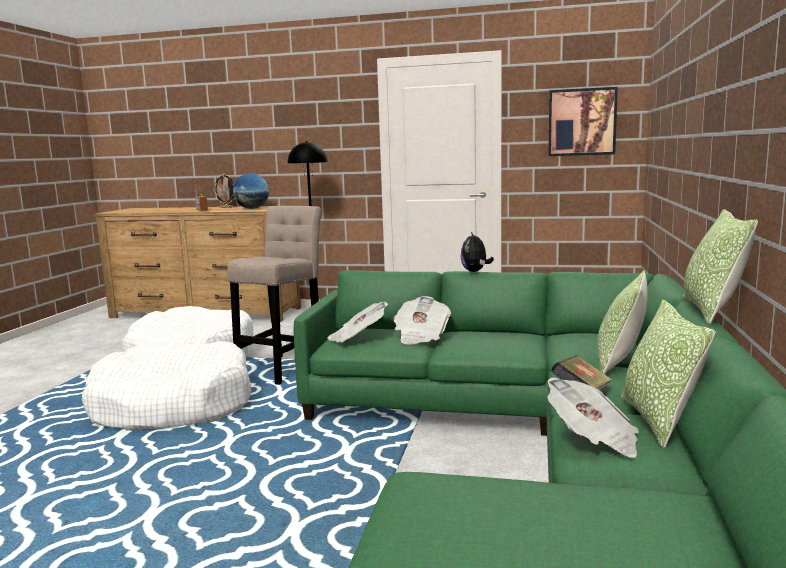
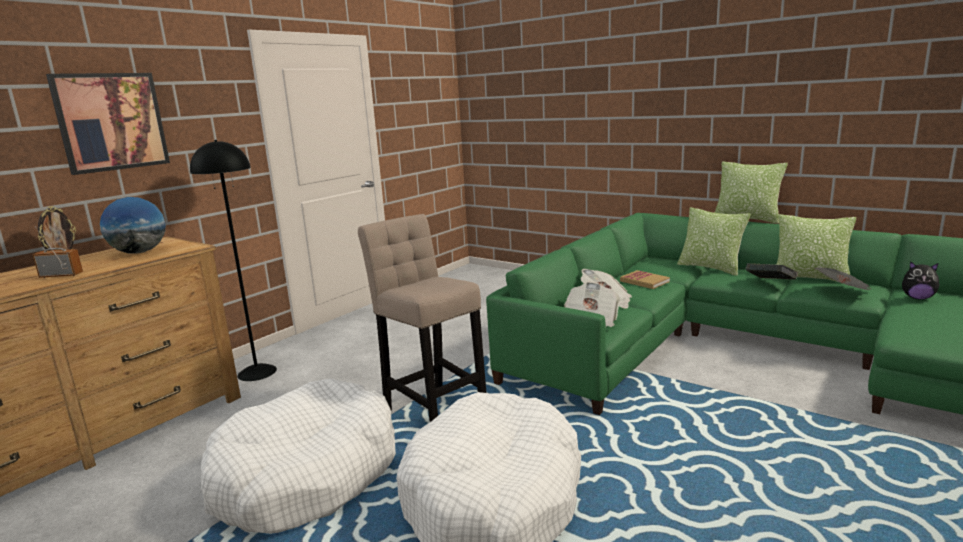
camera: 65 degrees left, 5 degrees up
plush toy [461,232,494,272] -> plush toy moved to [902,261,940,300]
picture [548,87,618,156] -> picture moved to [46,73,170,175]
none -> book [620,270,670,289]

